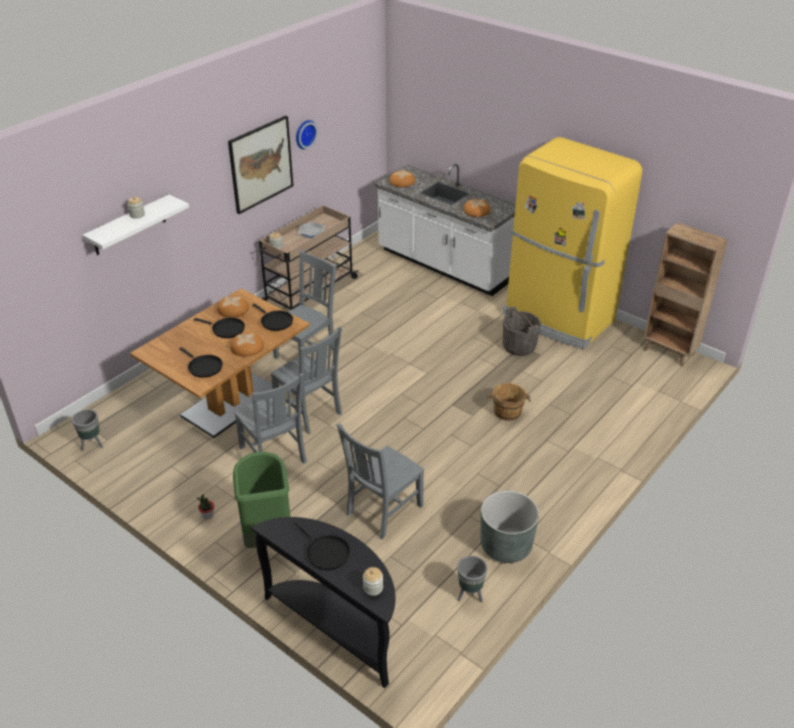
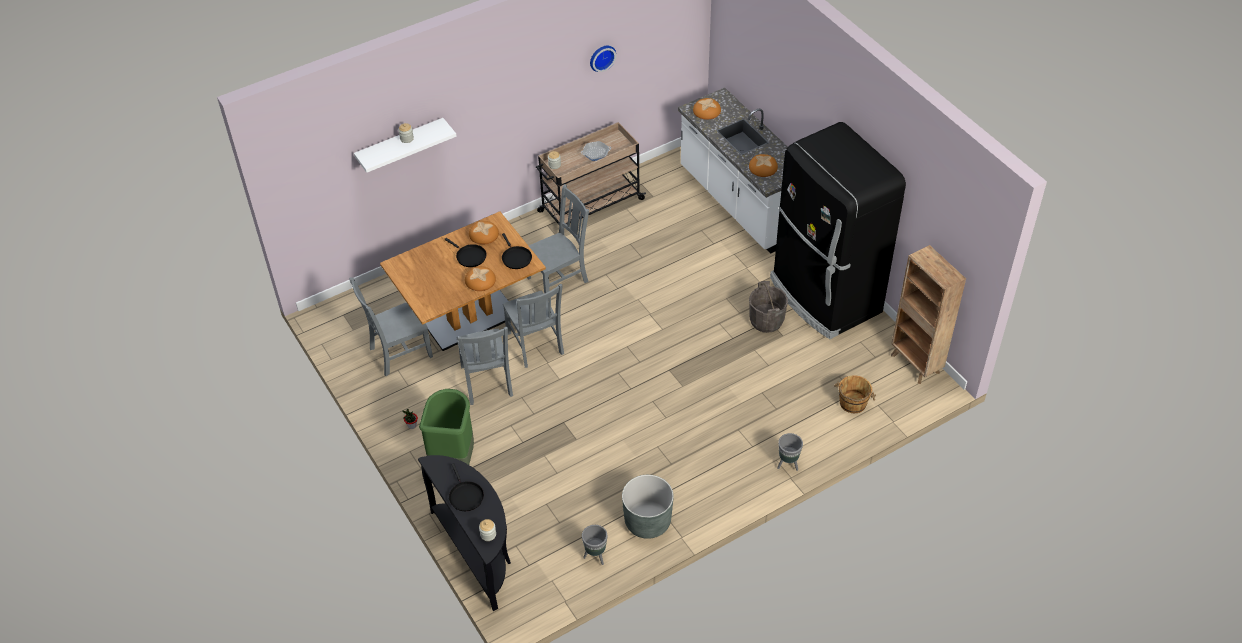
camera: 20 degrees right, 10 degrees up
grey planter [72,409,103,451] -> grey planter moved to [777,433,803,471]
black frying pan [180,347,223,378] -> none
picture [228,115,293,214] -> none
grey chair [336,423,424,540] -> grey chair moved to [349,277,433,376]
brown bucket [487,383,531,421] -> brown bucket moved to [834,375,876,413]
yellow fridge [503,137,642,349] -> black fridge [770,122,906,339]

